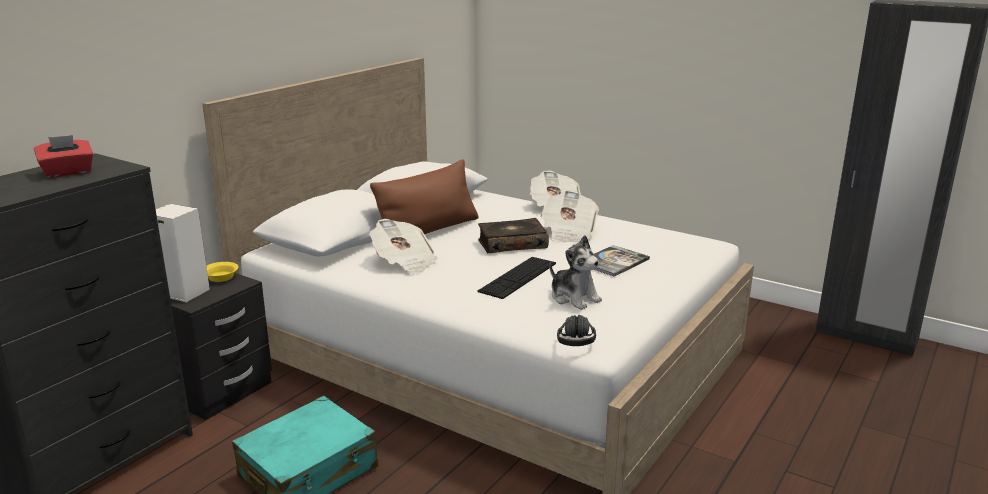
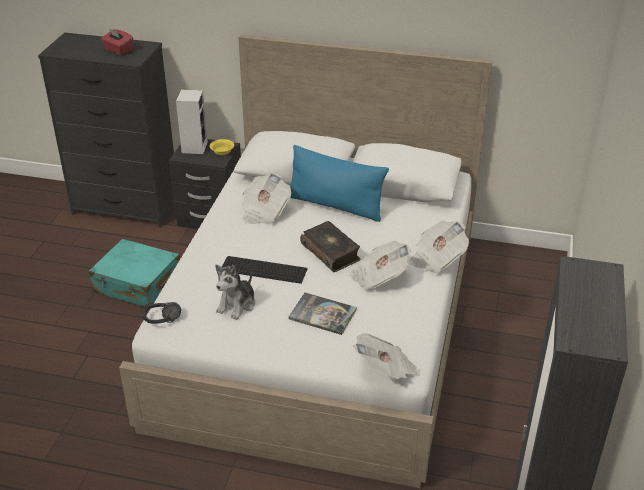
camera: 70 degrees right, 15 degrees up
brown pillow [370,159,479,234] -> blue pillow [290,145,389,222]
none -> newspaper [353,333,420,380]

